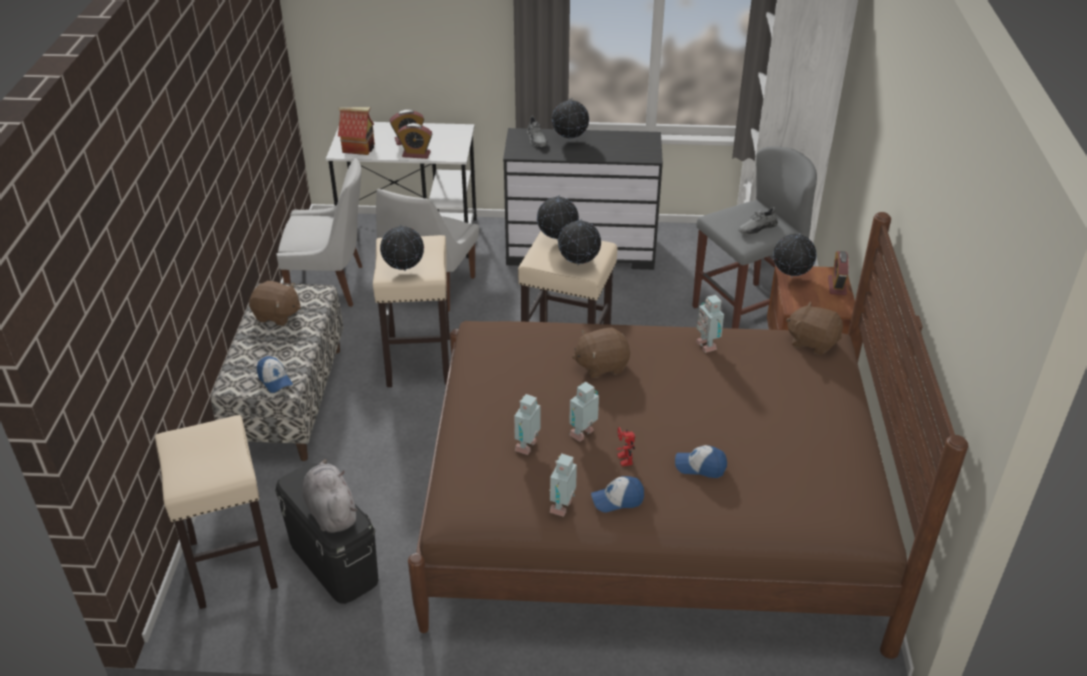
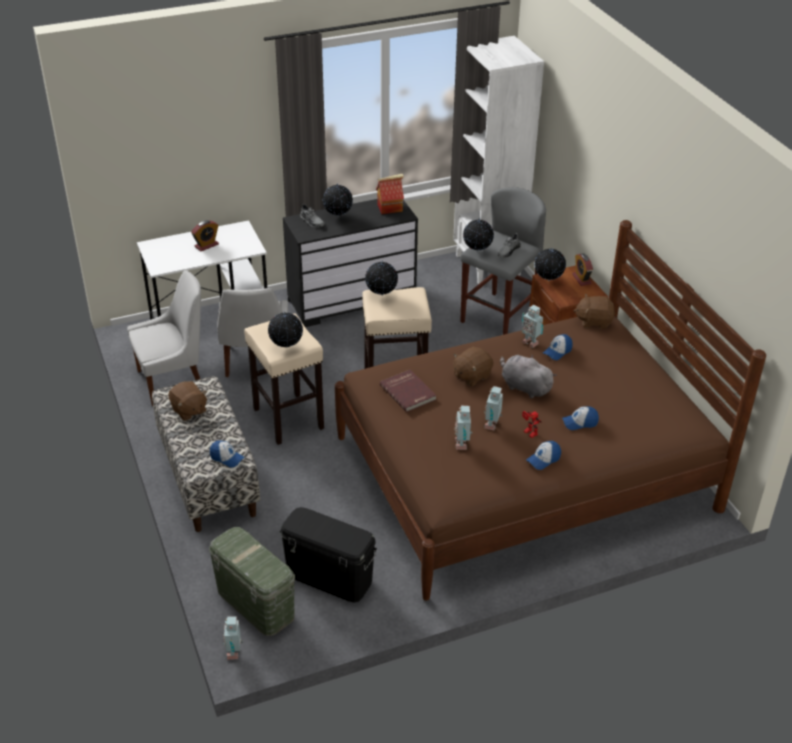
camera: 25 degrees left, 0 degrees up
beige stool [155,415,278,609] -> green storage box [209,527,295,636]
brown plush toy [249,281,301,326] -> brown plush toy turned 60 degrees clockwise [169,381,207,421]
grey plush toy [303,459,357,533] -> grey plush toy moved to [500,355,557,398]
toy house [338,107,375,155] -> toy house moved to [376,174,404,214]
alarm clock [397,123,432,159] -> none
toy robot [549,454,577,517] -> toy robot moved to [223,616,243,660]
globe [558,219,601,265] -> globe moved to [463,218,494,252]
none -> red book [380,370,437,412]
none -> cap [543,334,573,360]

